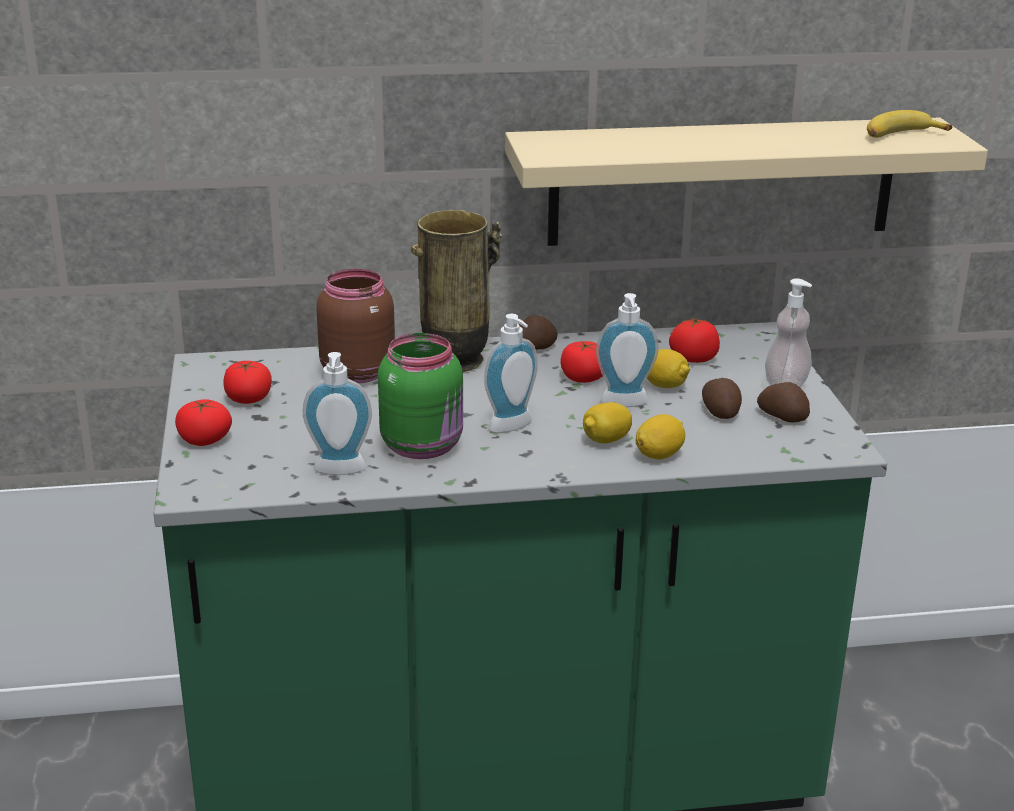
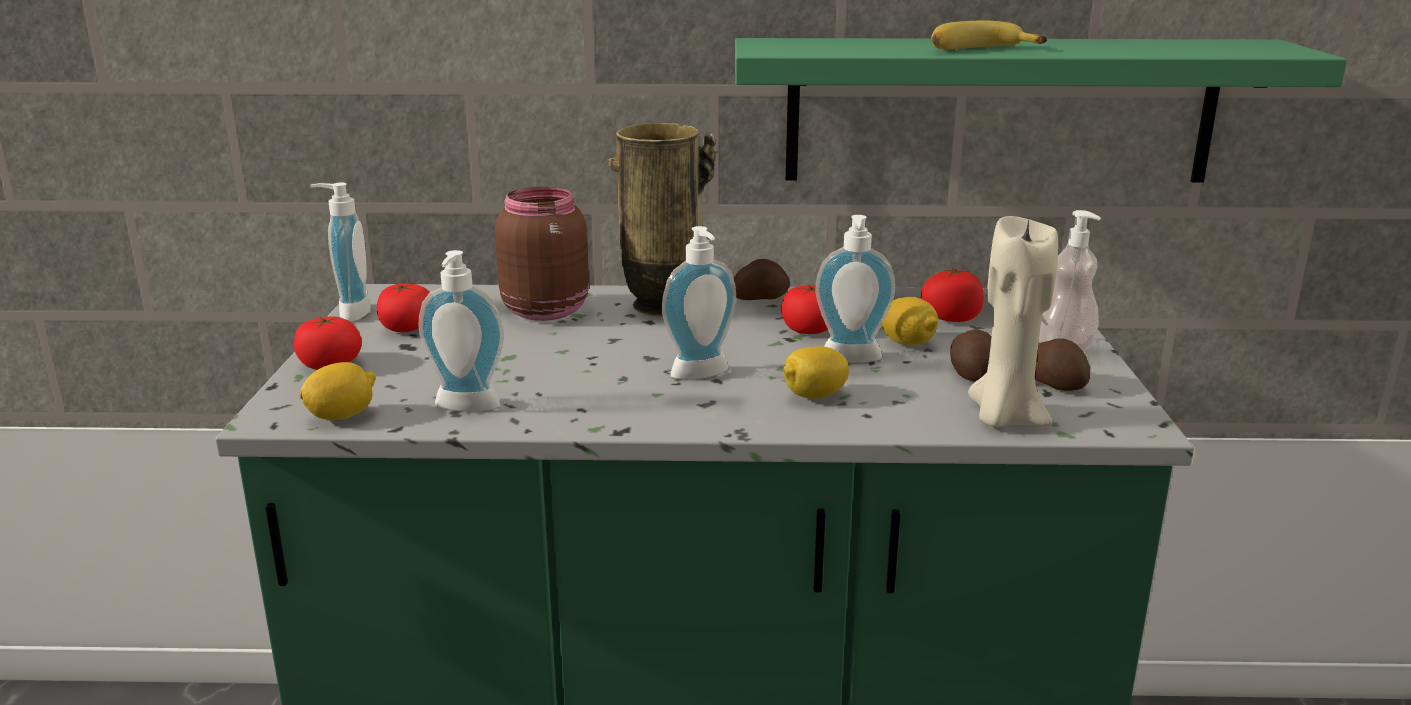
camera: 10 degrees right, 5 degrees down
green jar [378,333,463,459] -> none
beige shelf [505,117,988,246] -> green shelf [735,38,1347,183]
lemon [636,414,685,460] -> lemon moved to [300,362,375,421]
banana [867,110,952,138] -> banana moved to [931,21,1047,49]
none -> soap dispenser [310,183,370,322]
none -> beige candle [968,216,1058,427]

